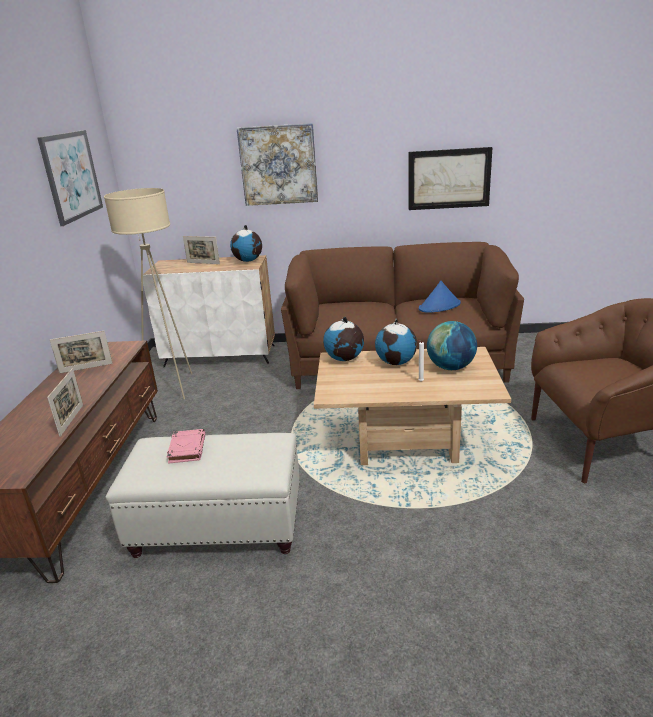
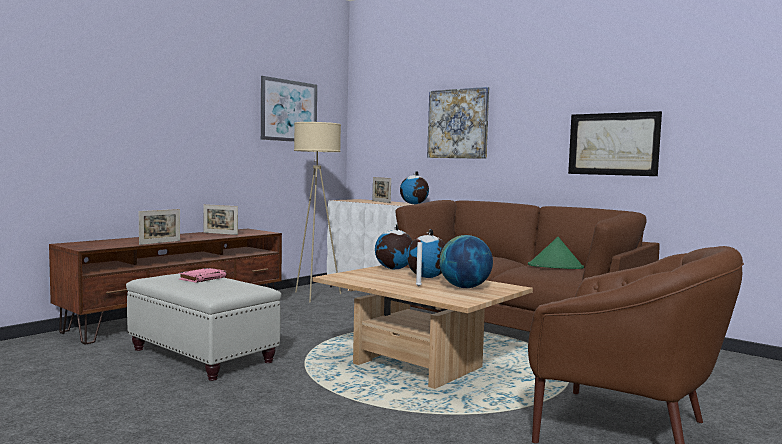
camera: 35 degrees right, 20 degrees down
blue hat [419,281,461,313] -> green hat [528,237,584,269]

